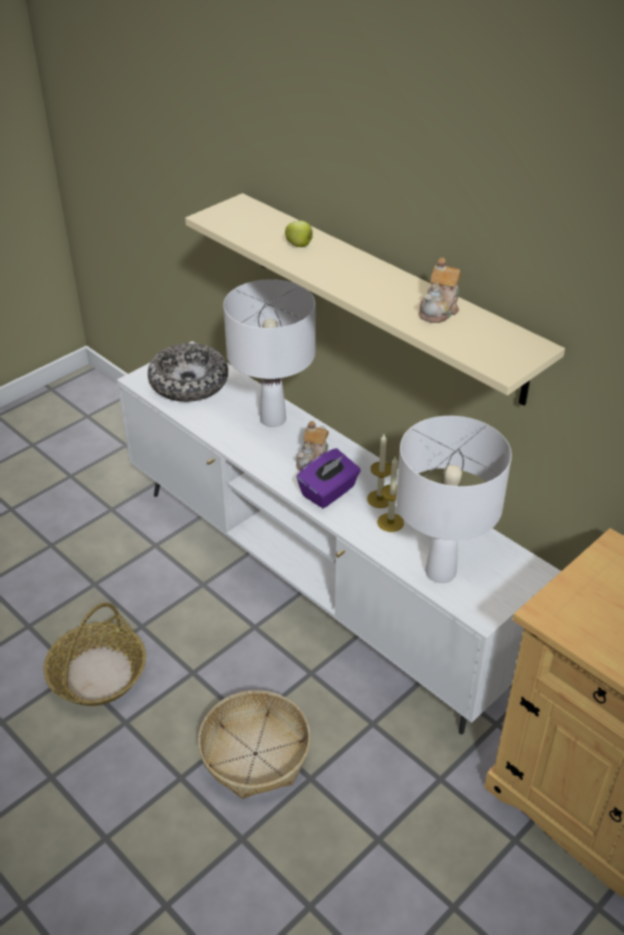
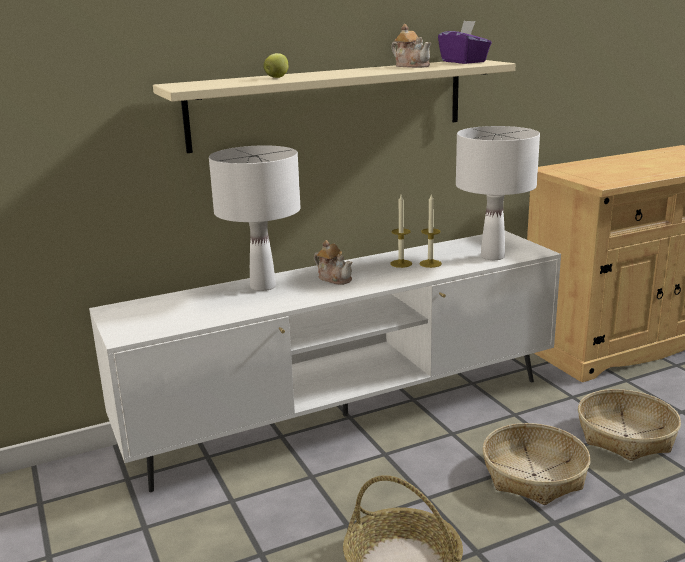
camera: 70 degrees left, 20 degrees down
bowl [148,343,228,402] -> none
purple tissue box [297,448,361,508] -> purple tissue box moved to [438,21,492,64]
none -> basket [578,389,681,461]

